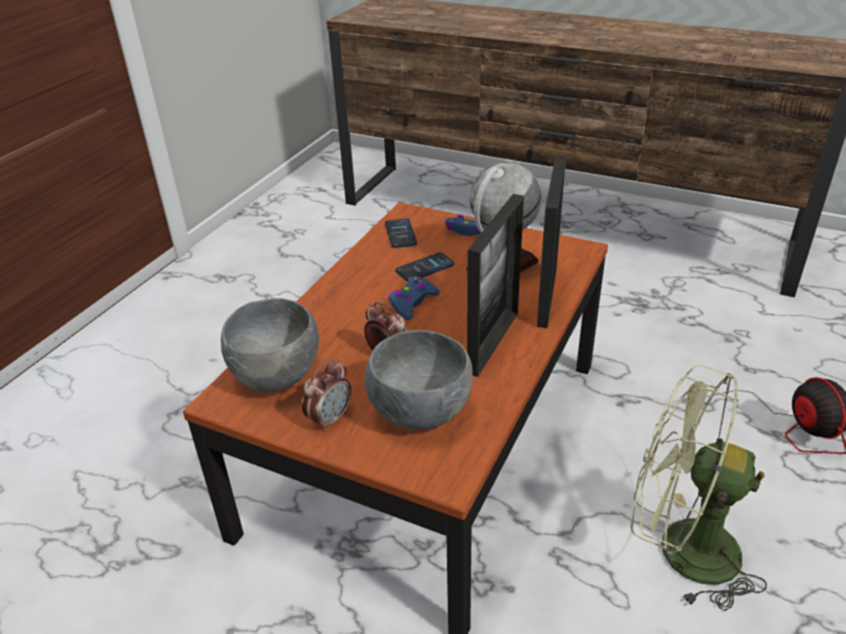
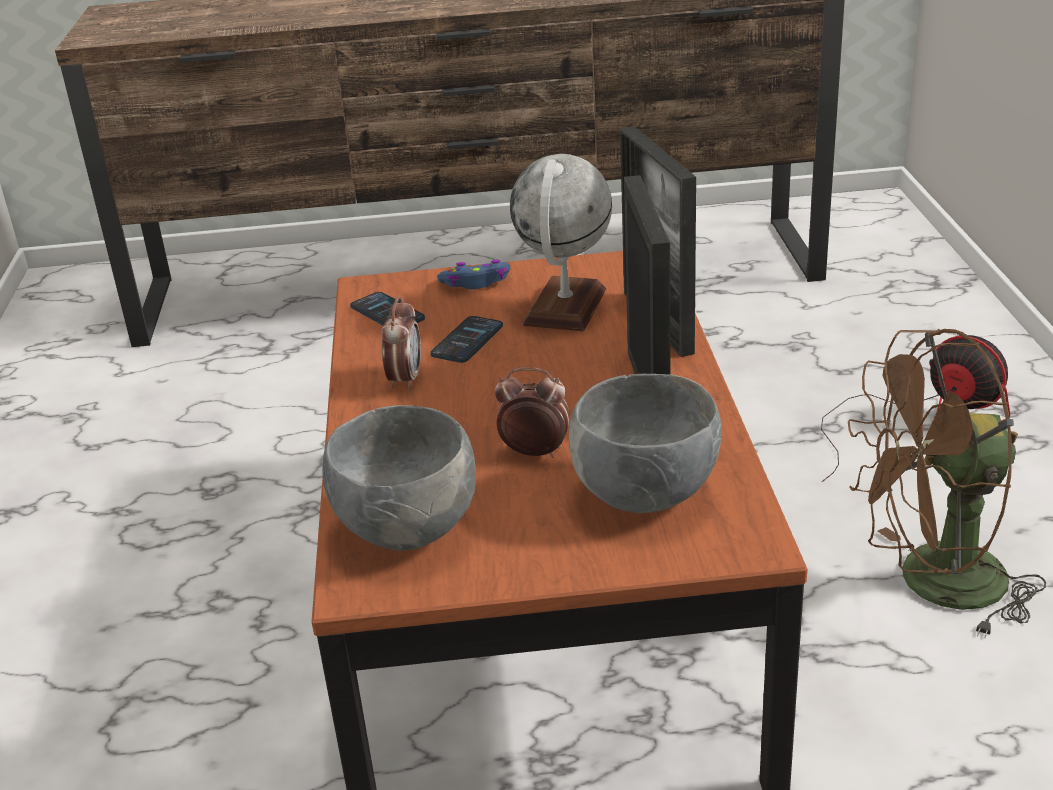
camera: 30 degrees left, 5 degrees down
alarm clock [302,359,351,432] -> alarm clock moved to [382,296,421,390]
blue game controller [388,276,440,320] -> none
green fan [631,365,767,611] -> brown fan [848,329,1046,638]

